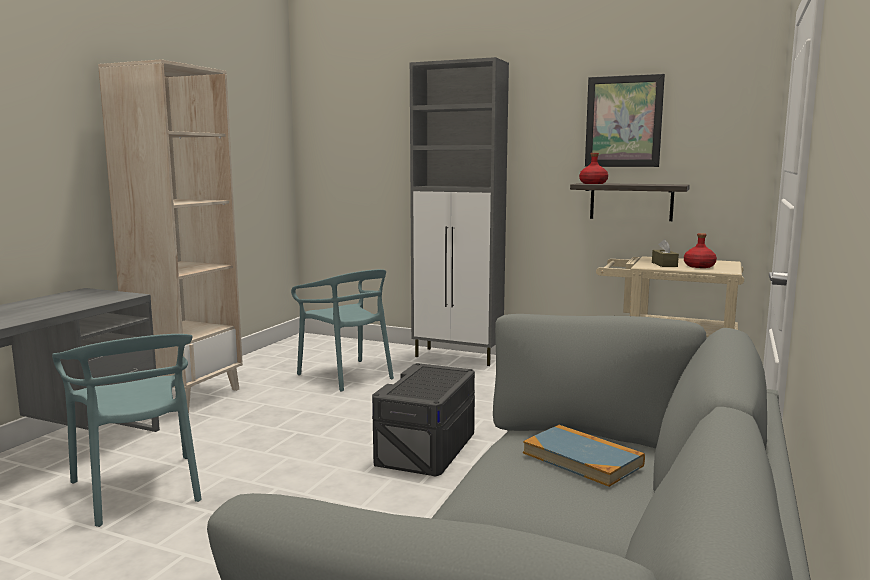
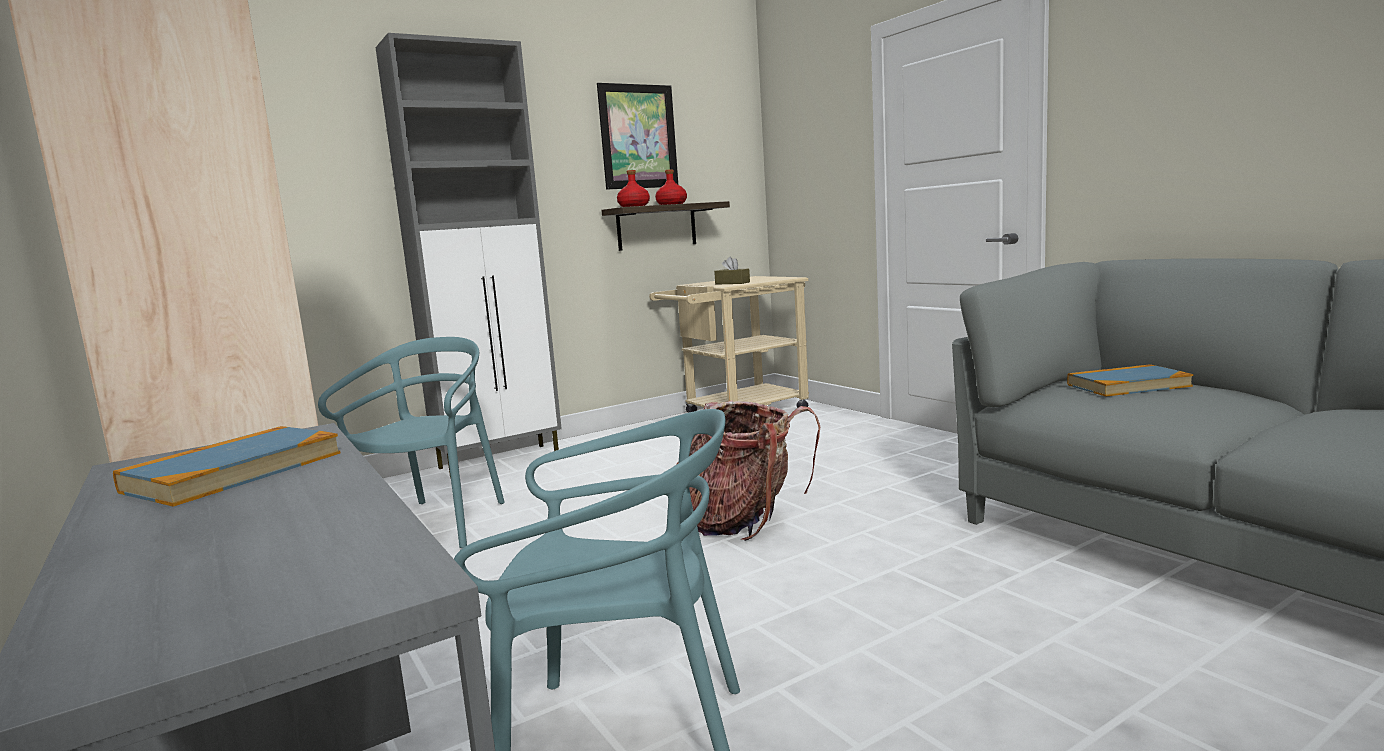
camera: 55 degrees left, 0 degrees up
turquoise chair [291,269,394,392] -> turquoise chair turned 75 degrees counterclockwise [318,337,505,548]
grey storage box [372,363,475,476] -> backpack [676,400,820,541]
red bottle [684,233,717,268] -> red bottle moved to [655,169,687,205]
none -> book [113,426,340,507]

